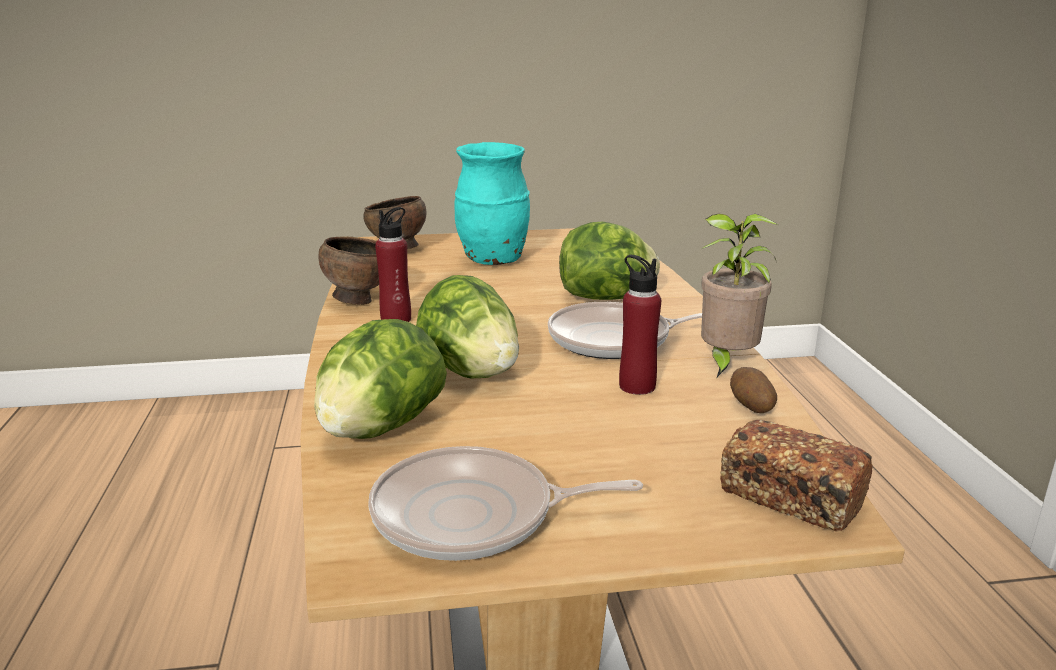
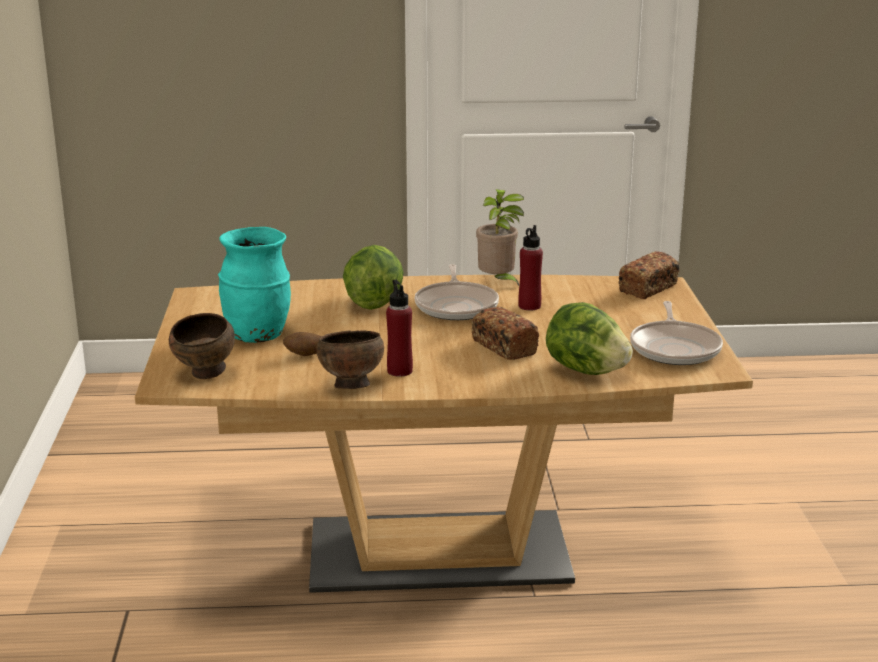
camera: 85 degrees left, 0 degrees up
lettuce [416,275,519,378] -> bread [472,307,539,360]
potato [730,367,777,413] -> potato moved to [283,332,322,356]

